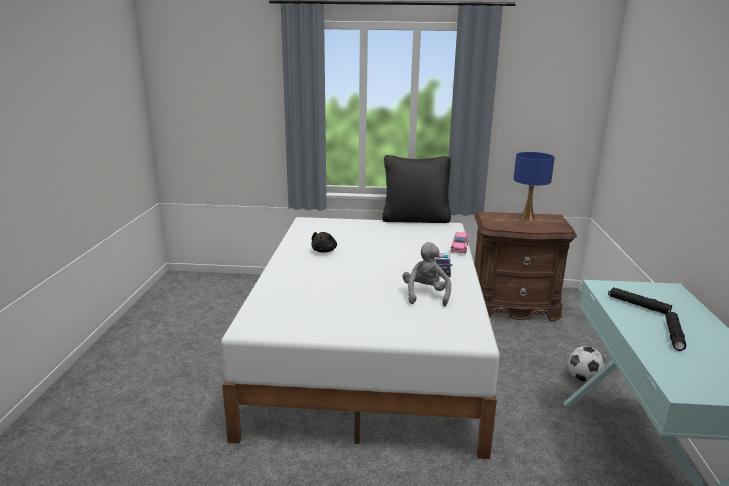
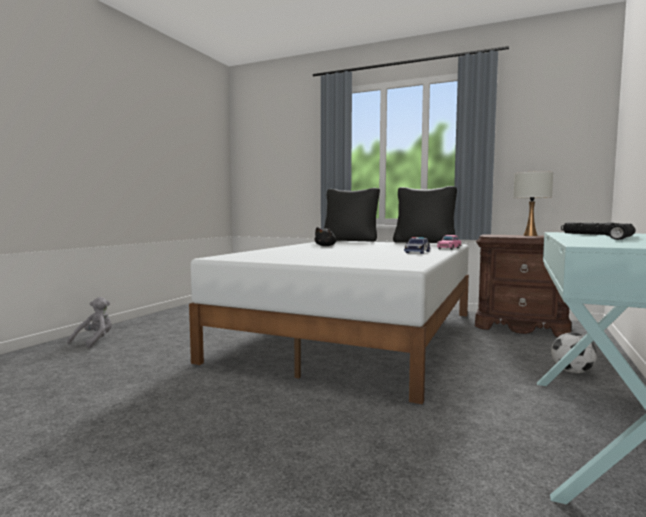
camera: 20 degrees right, 15 degrees down
grey plush toy [403,242,451,306] -> grey plush toy moved to [67,297,112,348]
blue table lamp [514,152,555,220] -> white table lamp [513,171,553,236]
none -> black pillow [324,188,380,242]

